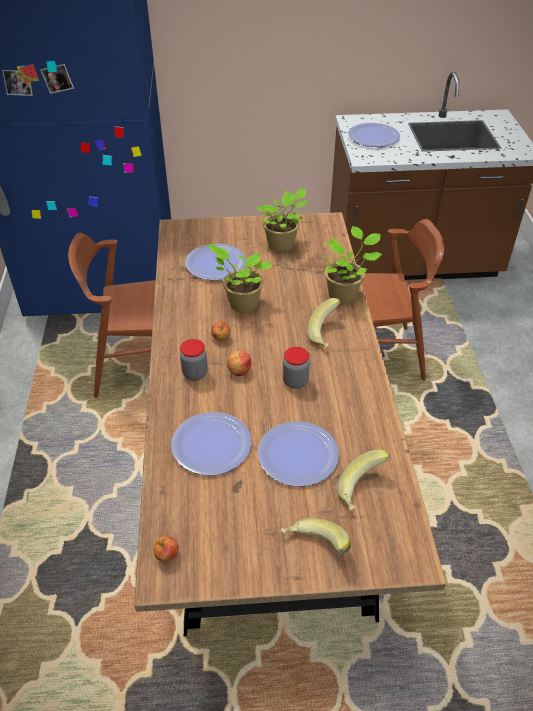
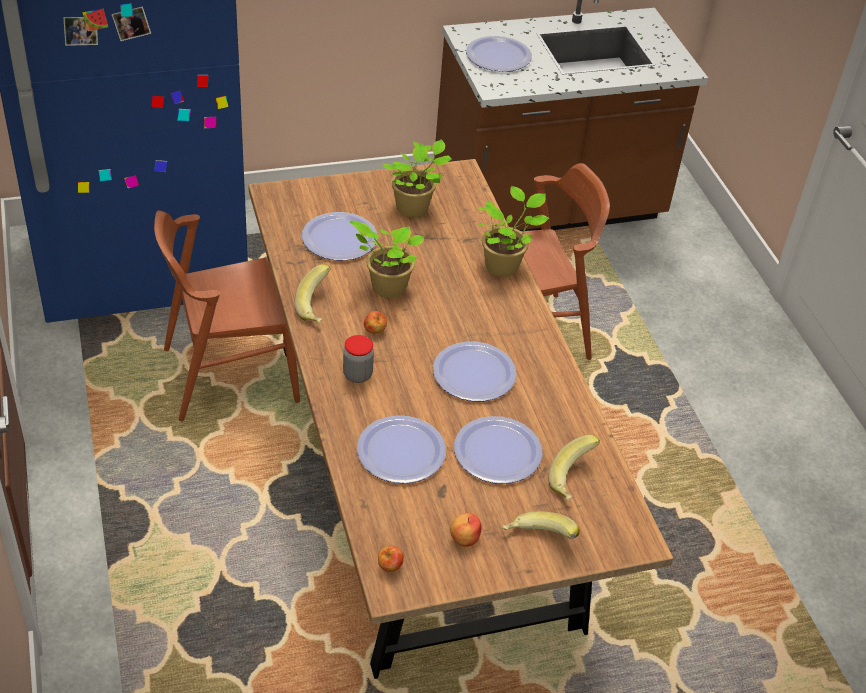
camera: 15 degrees left, 0 degrees up
apple [227,351,252,376] -> apple moved to [450,513,481,547]
jar [283,347,310,389] -> plate [433,342,517,401]
banana [307,298,341,348] -> banana moved to [294,264,331,323]

